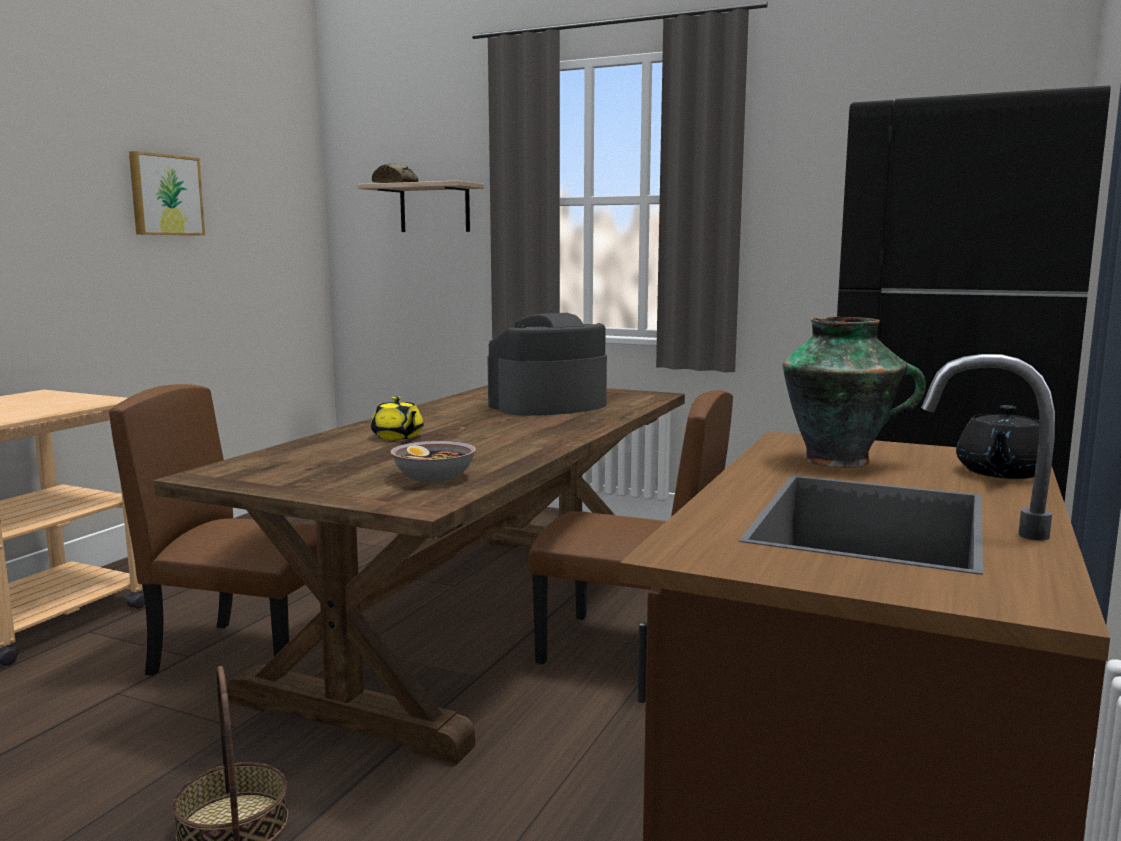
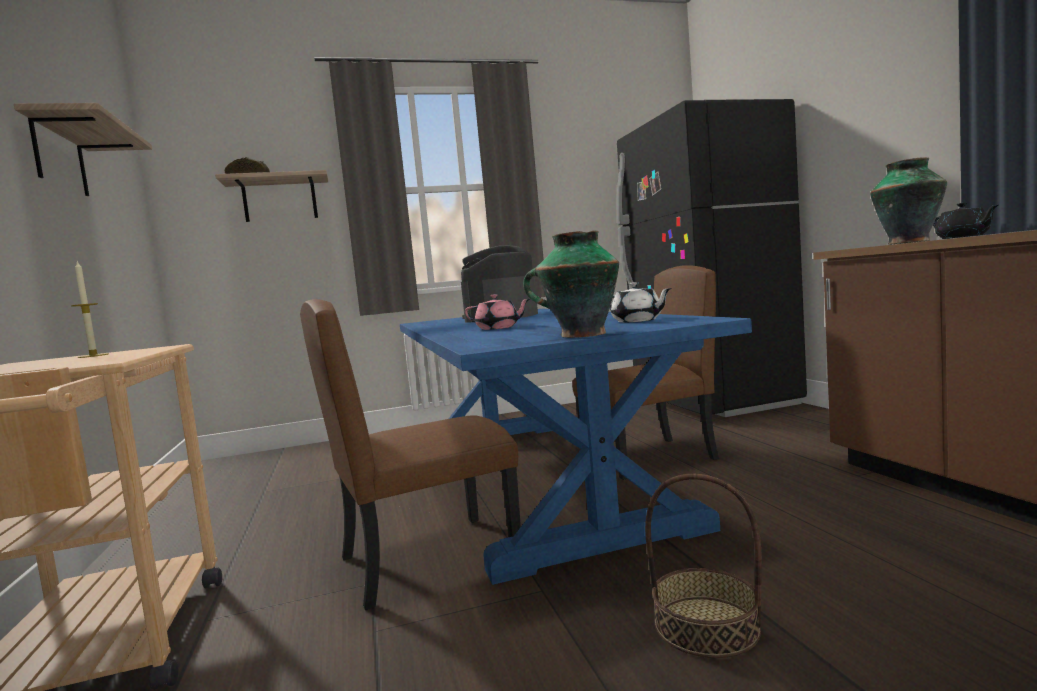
camera: 40 degrees left, 5 degrees down
picture [129,151,205,235] -> shelf [14,103,152,196]
brown dining table [154,385,685,765] -> blue dining table [400,309,752,585]
yellow teapot [371,396,423,440] -> pink teapot [465,294,530,330]
bowl [391,441,476,482] -> white teapot [610,282,672,322]
none -> candle [71,261,109,358]
none -> vase [523,230,619,338]

